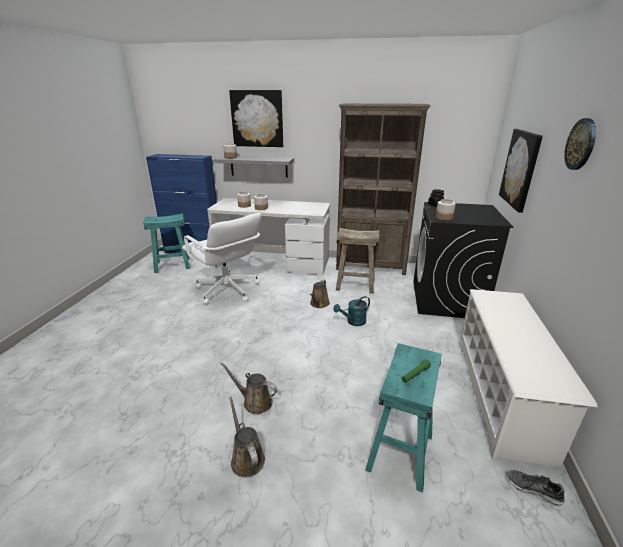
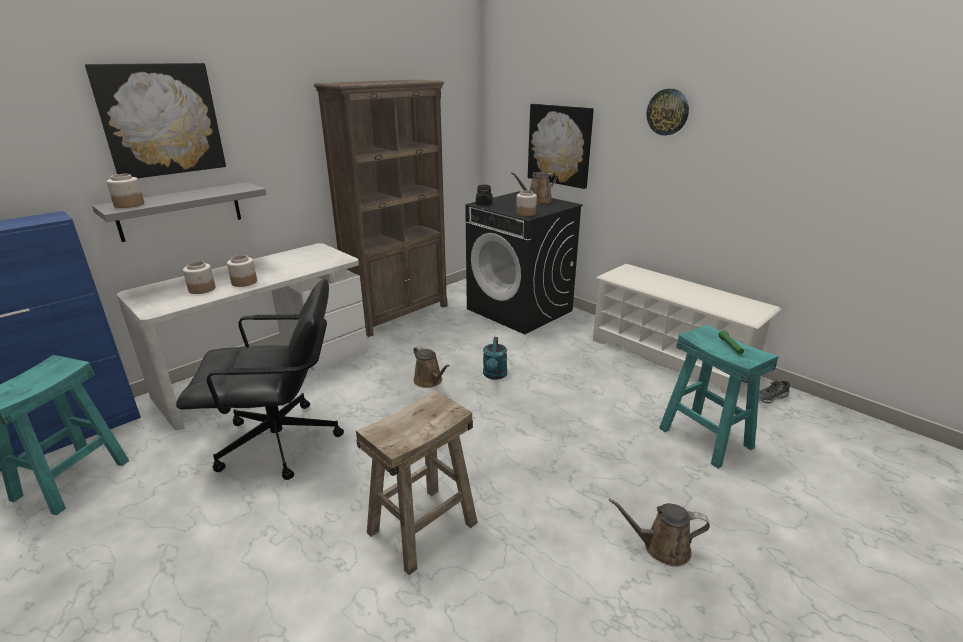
camera: 55 degrees left, 0 degrees up
white office chair [182,213,261,304] -> black office chair [176,279,344,480]
brown watering can [220,362,277,414] -> brown watering can moved to [511,172,557,204]
beige stool [336,228,380,294] -> beige stool moved to [356,390,478,575]

